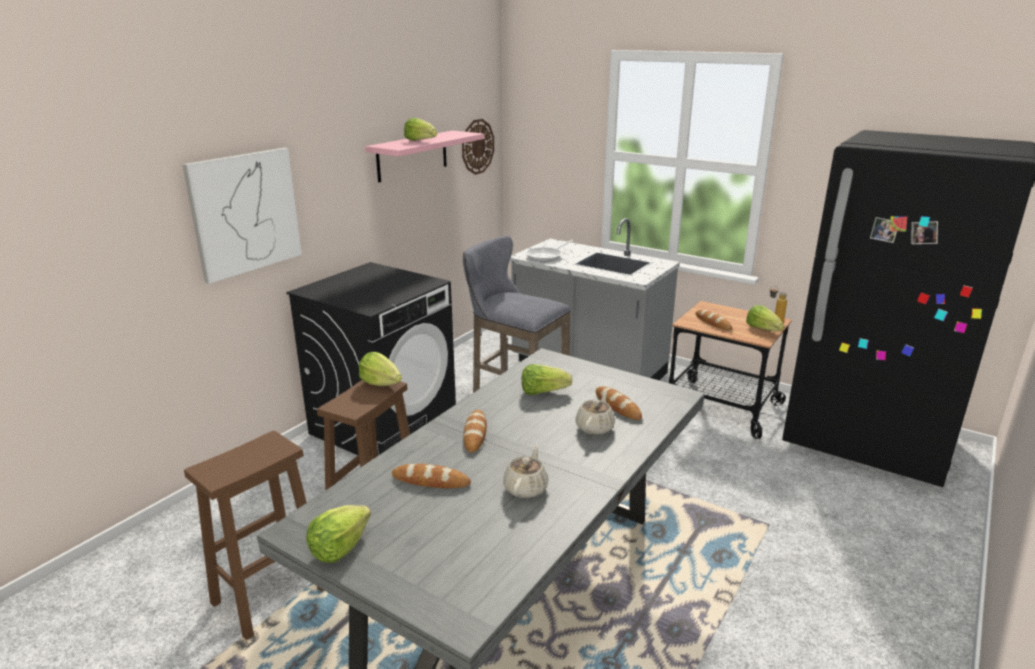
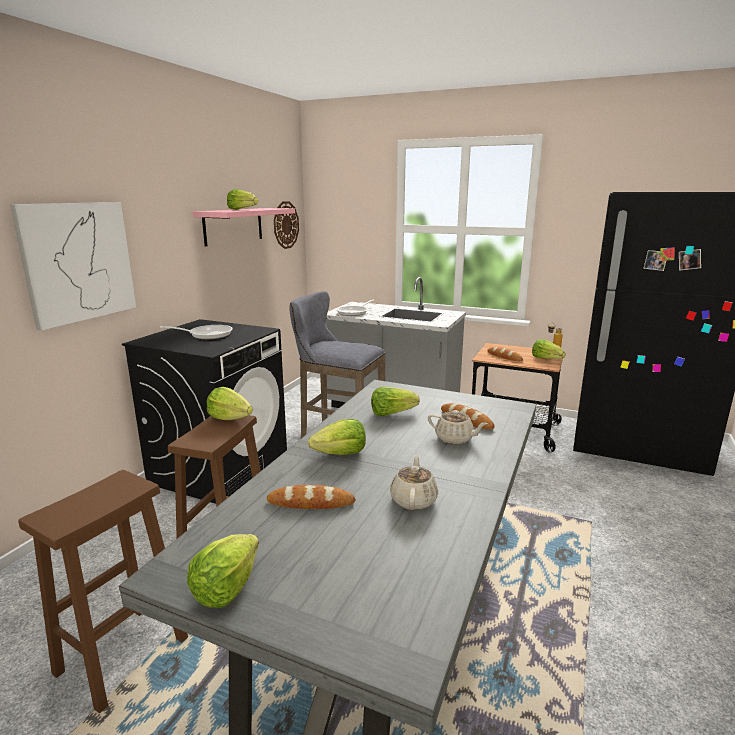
camera: 10 degrees left, 5 degrees down
bread [463,410,487,453] -> lettuce [308,419,366,455]
beige teapot [575,392,615,435] -> beige teapot turned 105 degrees clockwise [428,410,488,444]
none -> frying pan [160,325,233,339]

